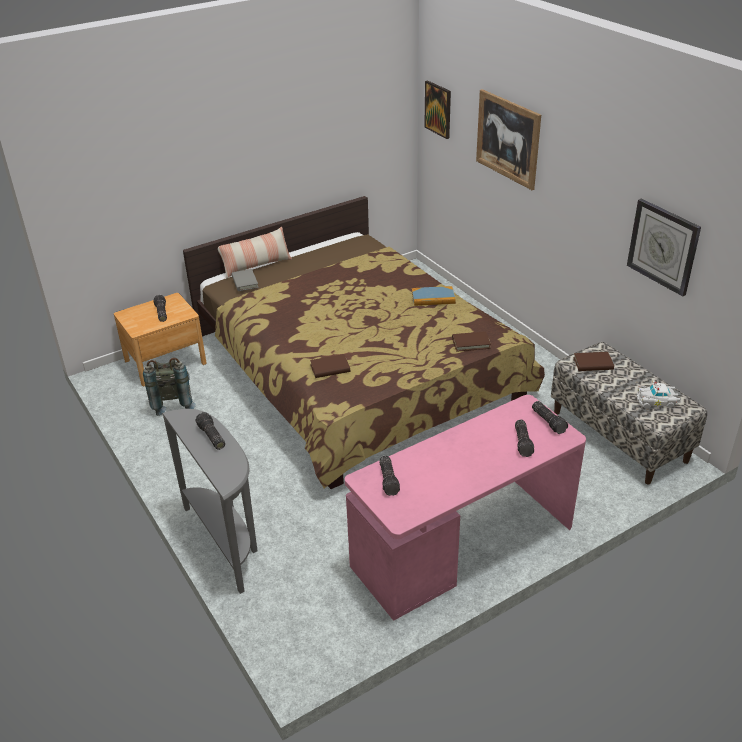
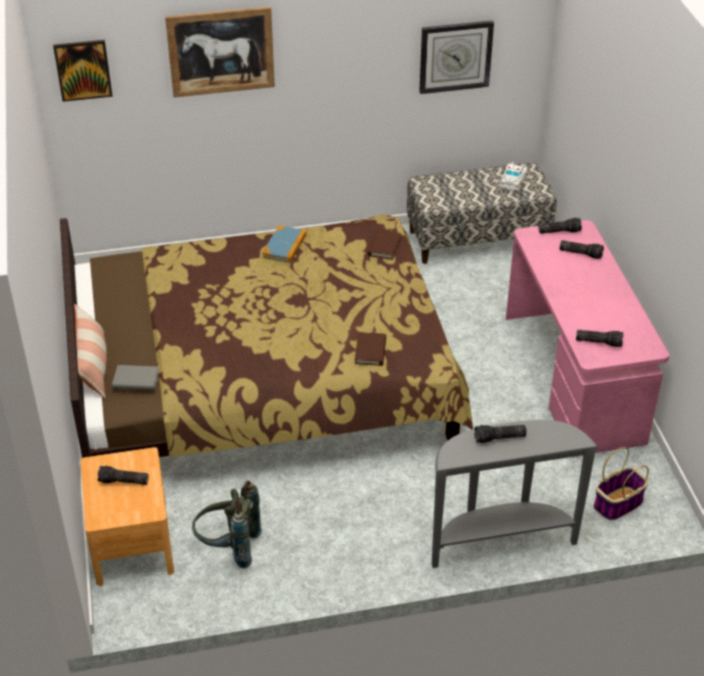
camera: 70 degrees left, 5 degrees up
brown book [573,352,614,371] -> none
none -> basket [594,447,649,521]

